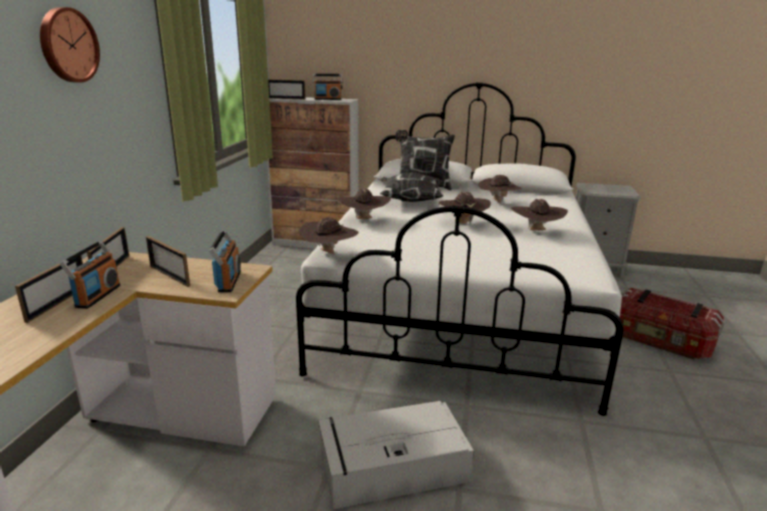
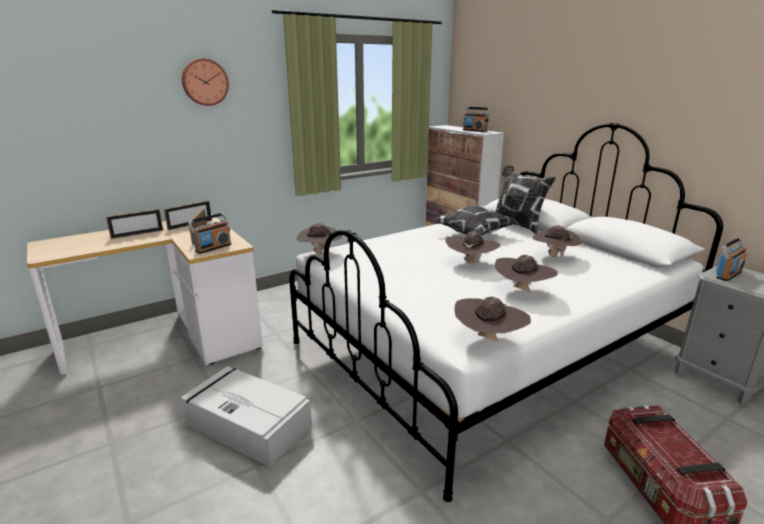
camera: 45 degrees right, 0 degrees up
radio [60,241,120,309] -> radio moved to [716,238,747,281]
picture frame [268,79,306,99] -> none
brown hat [337,189,391,219] -> brown hat moved to [454,296,531,342]

